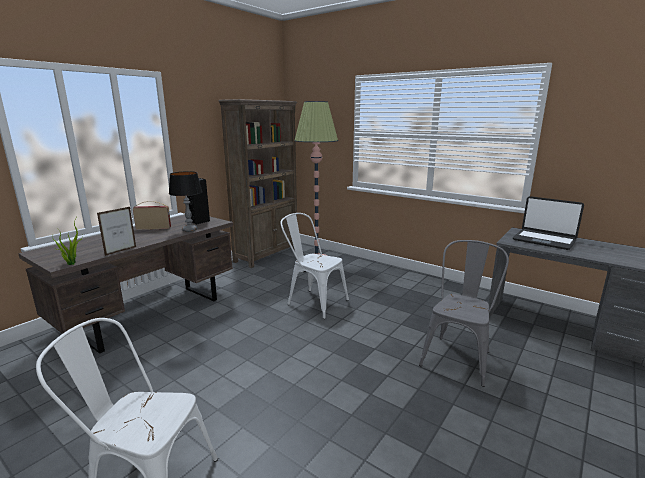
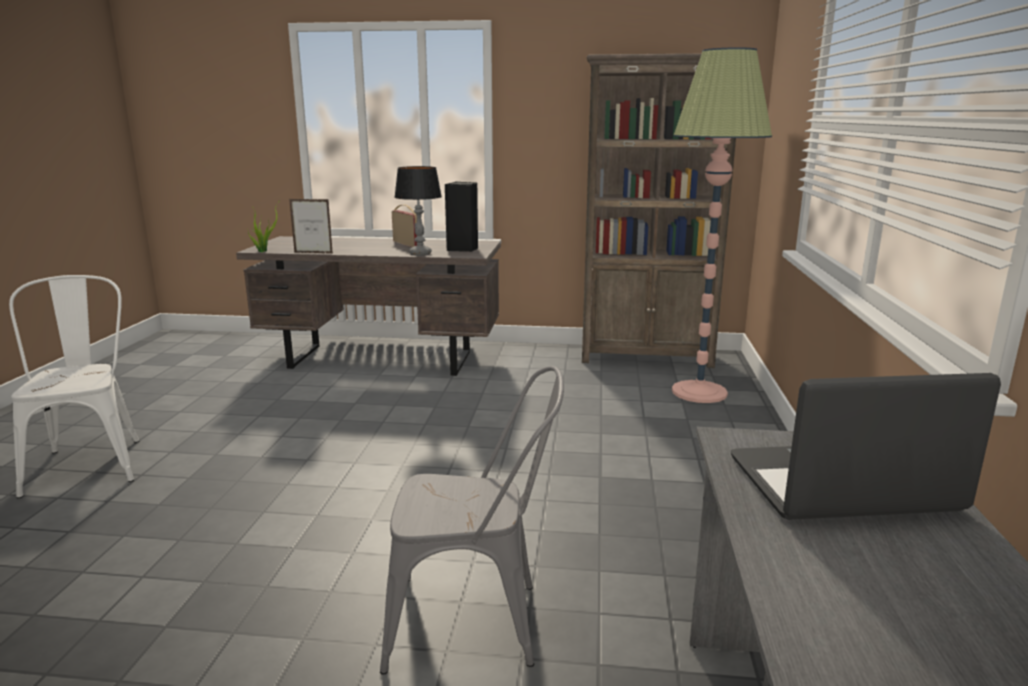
camera: 60 degrees right, 0 degrees up
white chair [281,213,349,319] -> none
laptop [513,196,584,250] -> laptop turned 75 degrees clockwise [731,373,1001,520]

